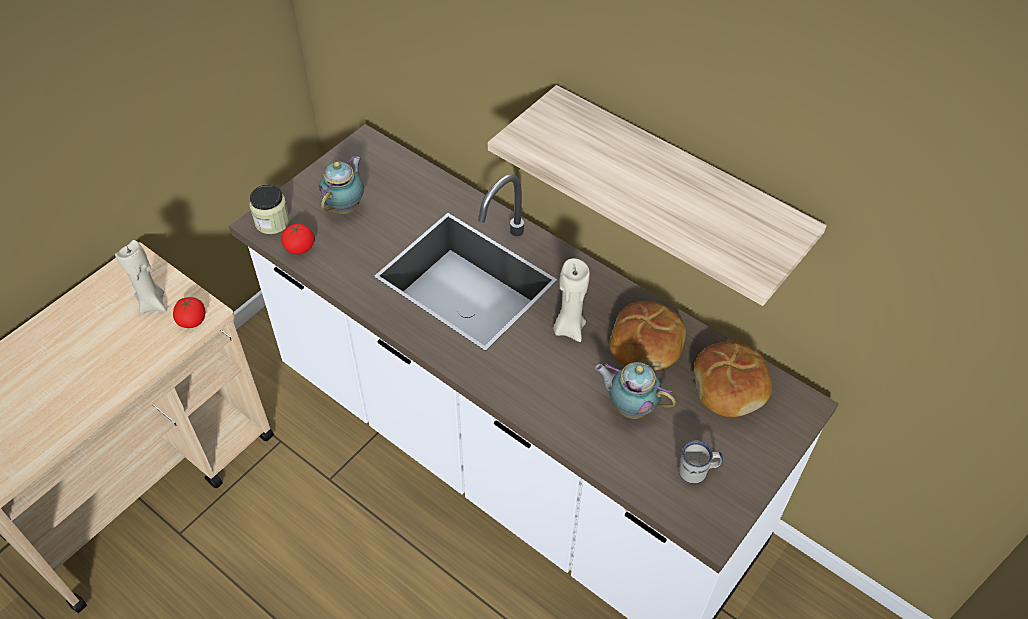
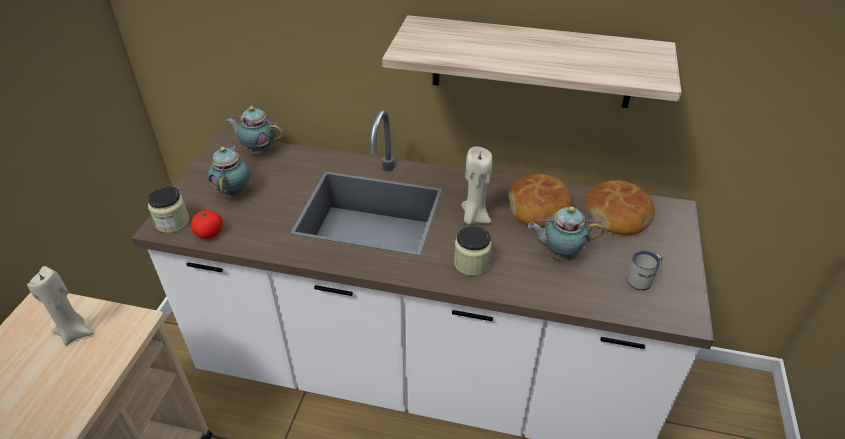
camera: 25 degrees left, 10 degrees down
tomato [173,297,205,328] -> none
none -> teapot [225,106,284,154]
none -> jar [454,226,492,276]

